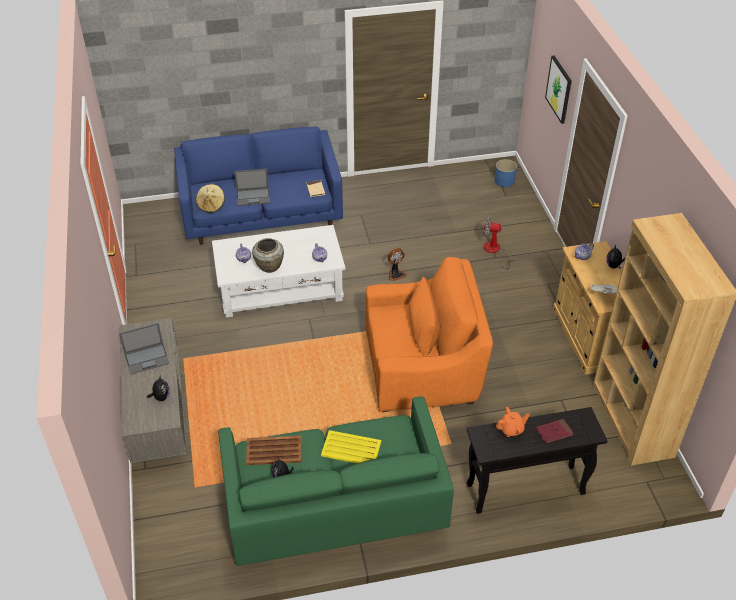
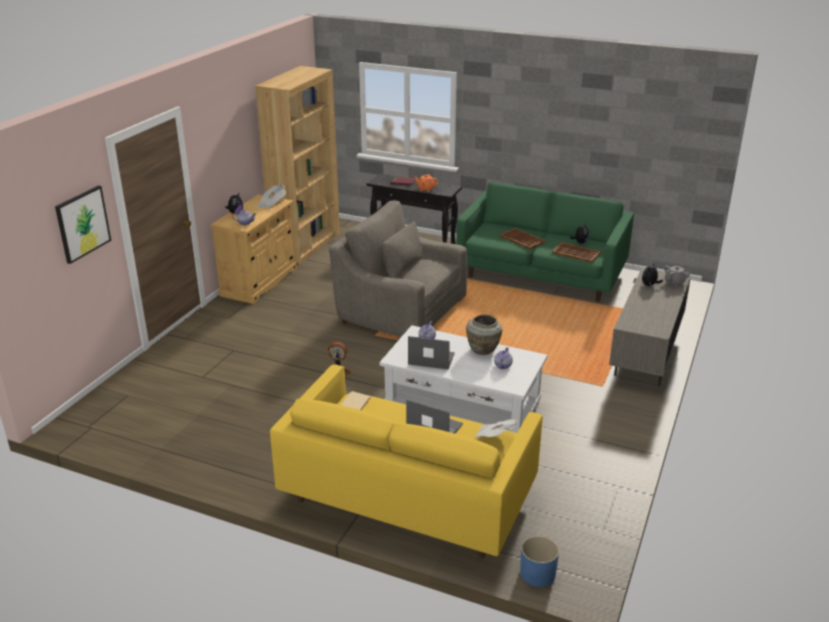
camera: 145 degrees left, 15 degrees down
laptop [119,323,170,375] -> laptop moved to [408,336,455,370]
blue sofa [174,127,343,245] -> yellow sofa [270,364,543,558]
beige hat [196,183,225,213] -> newspaper [474,420,517,437]
yellow tray [321,430,381,463] -> brown tray [499,228,546,249]
orange armchair [365,257,493,412] -> grey armchair [329,201,467,337]
fan [483,216,515,269] -> none
blue planter [494,159,517,187] -> blue planter moved to [520,536,559,587]
none -> grey teapot [664,265,690,287]

